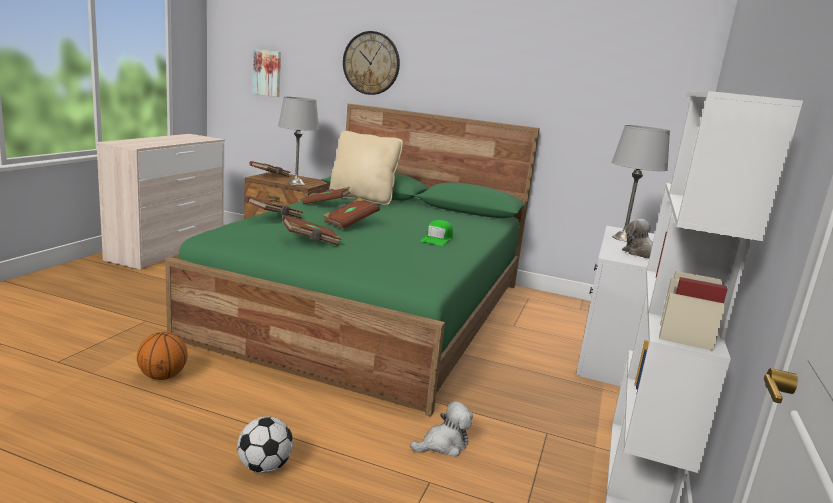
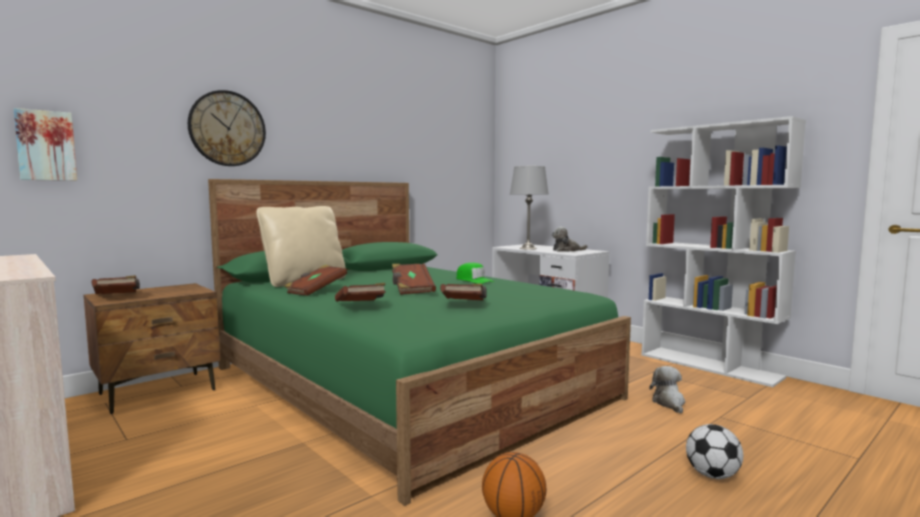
camera: 60 degrees left, 10 degrees down
grey table lamp [278,97,319,186] -> none

